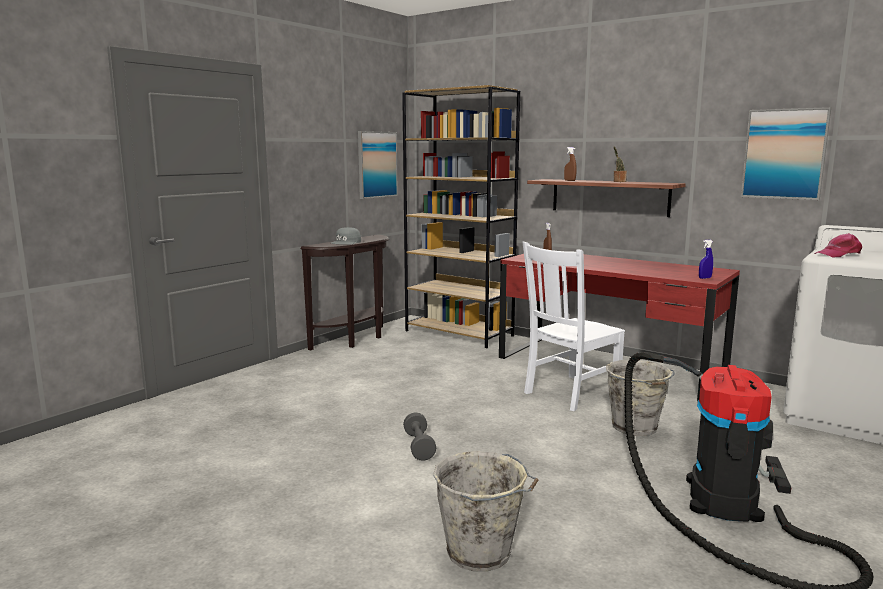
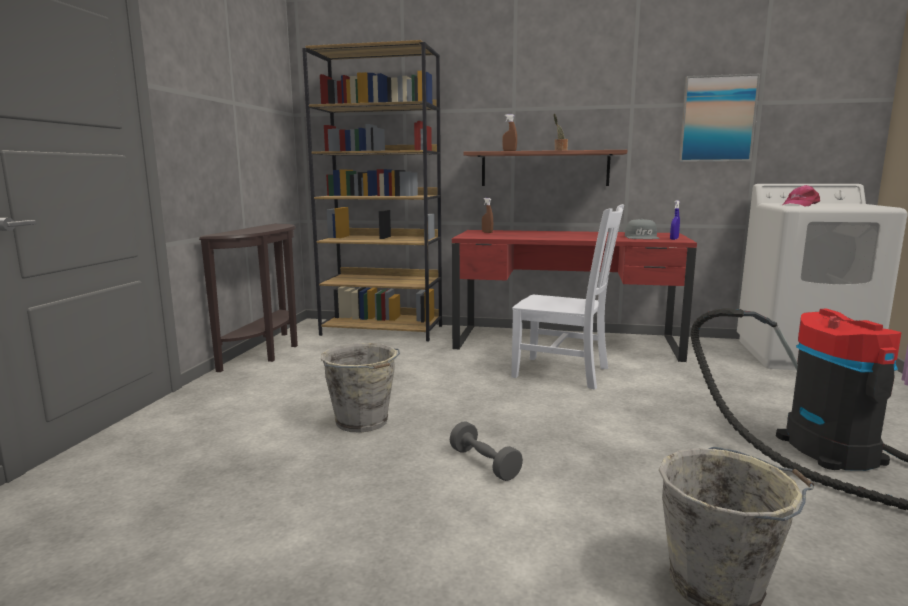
camera: 25 degrees left, 0 degrees up
grey cap [331,227,361,245] -> grey cap moved to [625,219,660,239]
picture [358,131,398,199] -> none
white chair [522,242,625,411] -> white chair turned 90 degrees counterclockwise [511,204,624,390]
grey bucket [606,360,675,436] -> grey bucket moved to [321,343,400,433]

